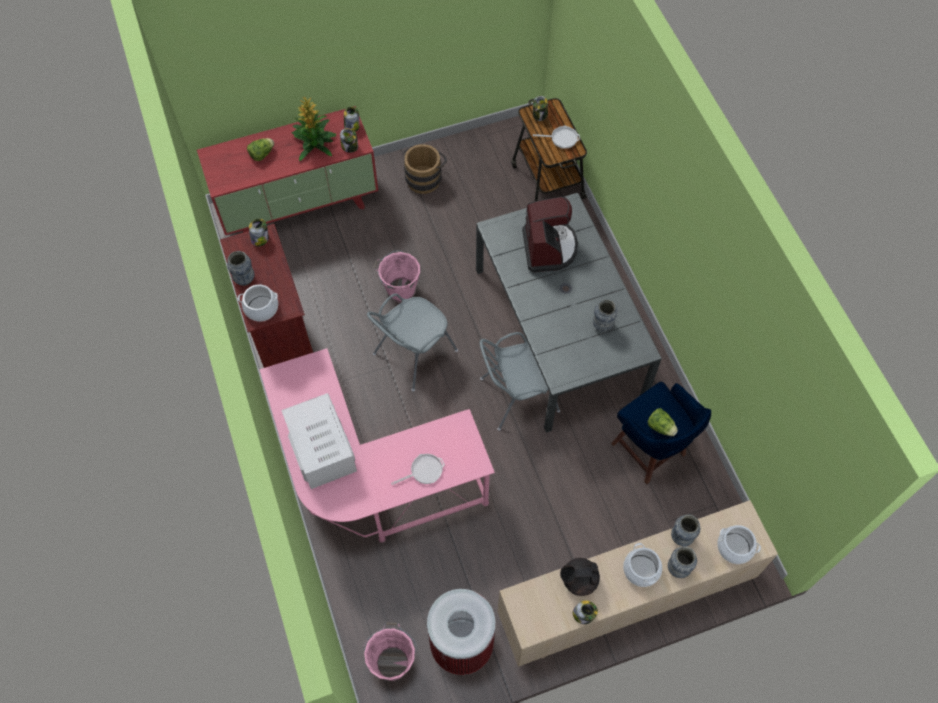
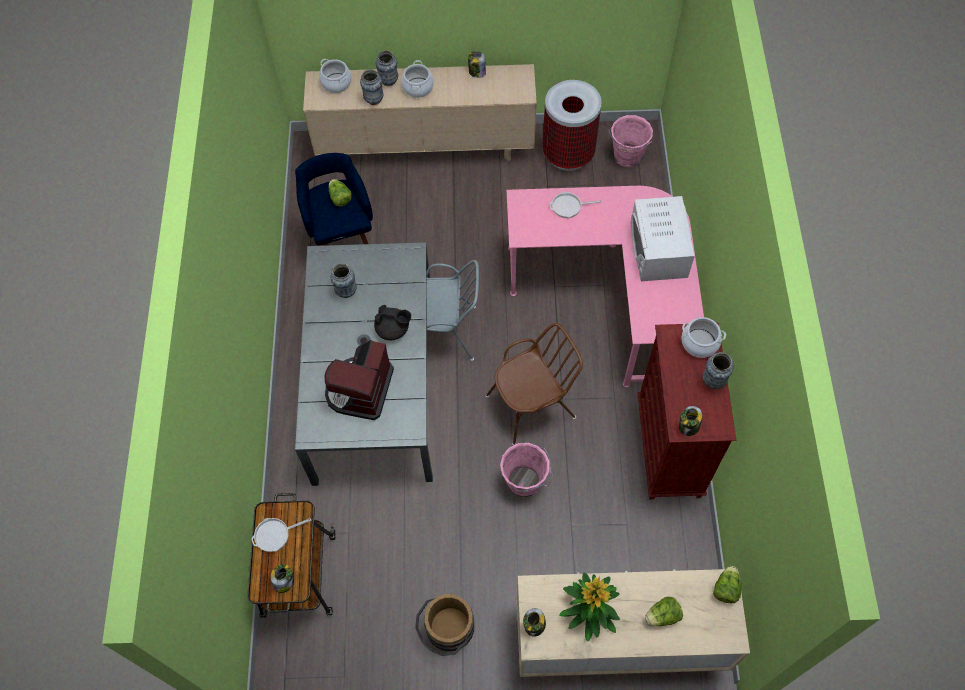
camera: 160 degrees left, 0 degrees up
red dresser [197,106,379,235] -> beige dresser [517,569,750,677]
jar [340,128,358,153] -> none
grey chair [367,294,458,391] -> brown chair [486,323,583,446]
frying pan [533,125,580,149] -> frying pan turned 45 degrees counterclockwise [251,518,311,552]
black teapot [560,558,600,596] -> black teapot moved to [374,305,411,340]
none -> lettuce [713,566,741,603]

